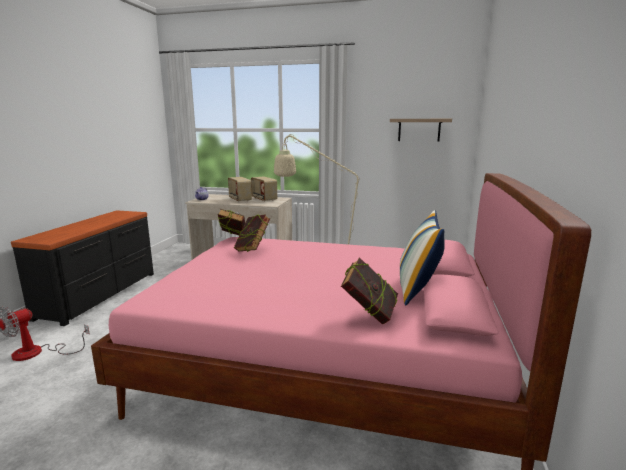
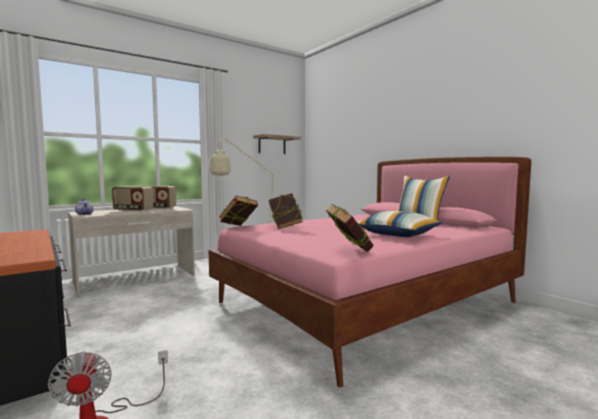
camera: 50 degrees left, 10 degrees down
book [341,257,398,324] -> book moved to [326,204,374,252]
none -> pillow [357,211,442,237]

